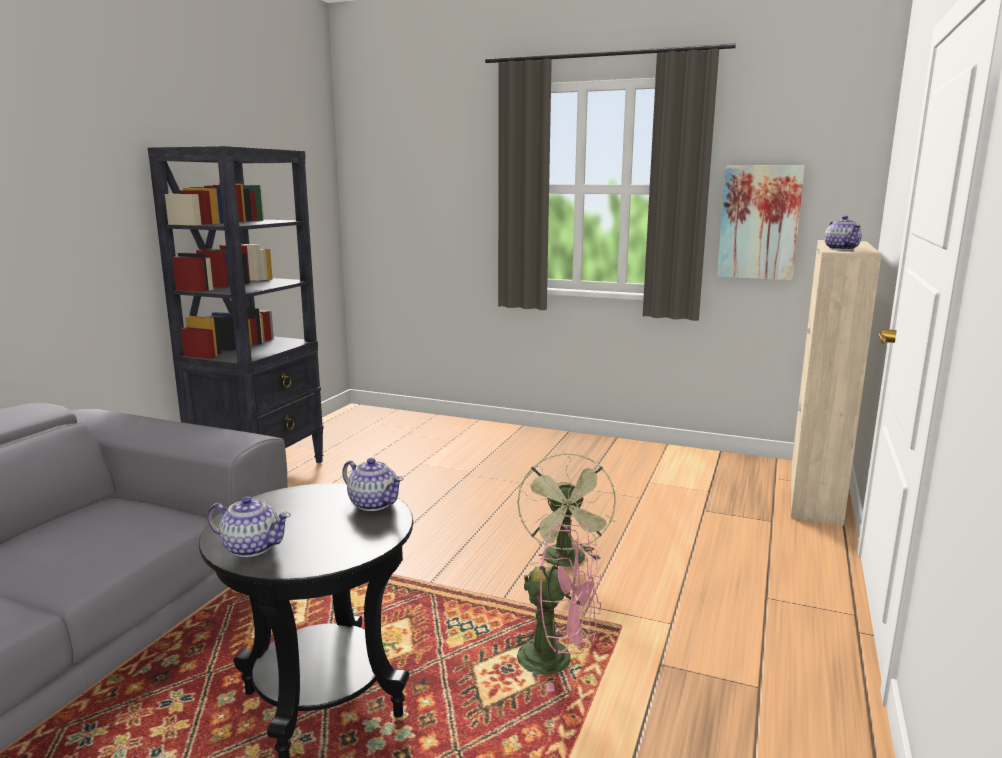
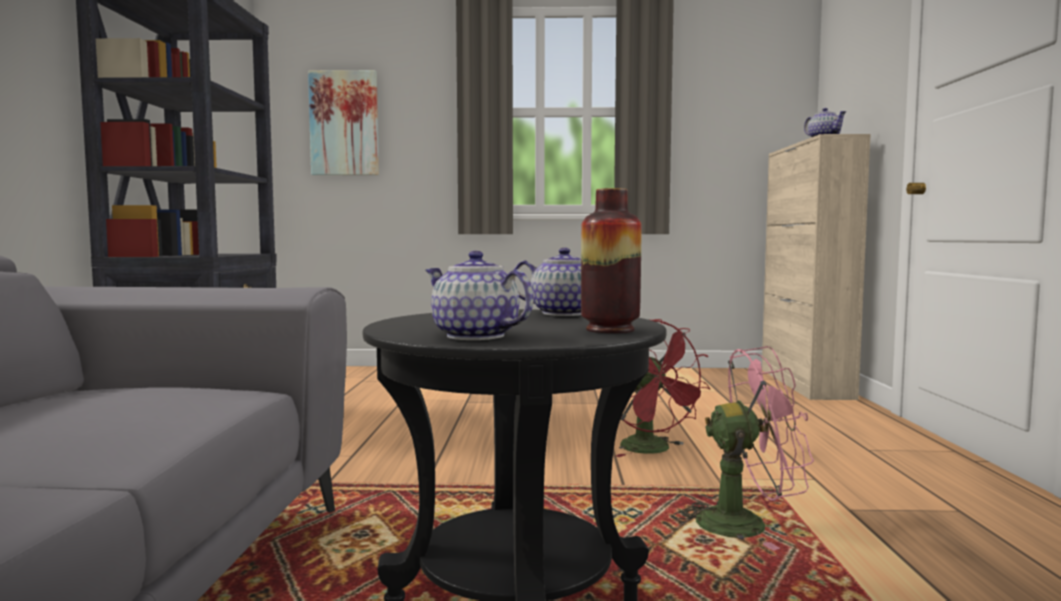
camera: 20 degrees left, 10 degrees down
teapot [207,496,291,557] -> teapot turned 135 degrees counterclockwise [425,251,534,340]
green fan [517,453,616,567] -> red fan [616,319,710,457]
picture [717,165,805,281] -> picture moved to [308,70,379,175]
none -> vase [581,188,641,333]

